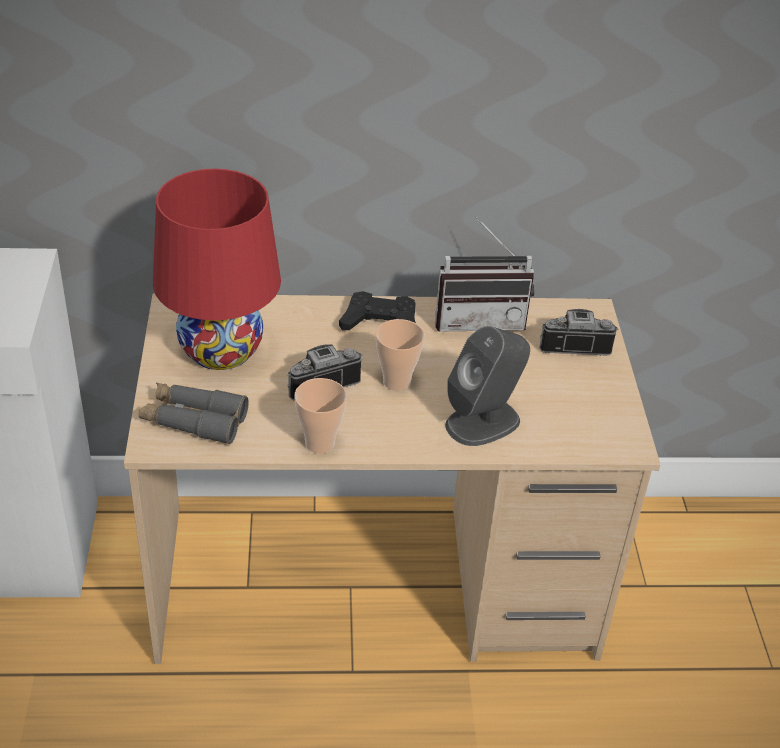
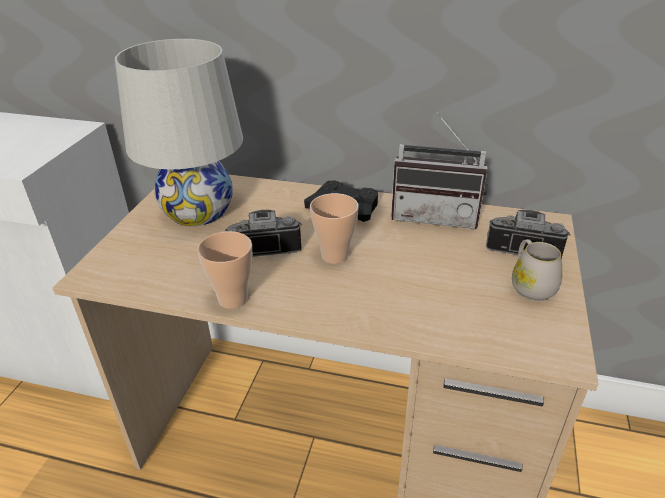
camera: 20 degrees right, 5 degrees down
grey binoculars [139,383,249,444] -> none
red table lamp [153,169,281,370] -> white table lamp [115,39,243,226]
grey speaker [445,326,530,446] -> none
none -> white mug [512,239,562,301]

